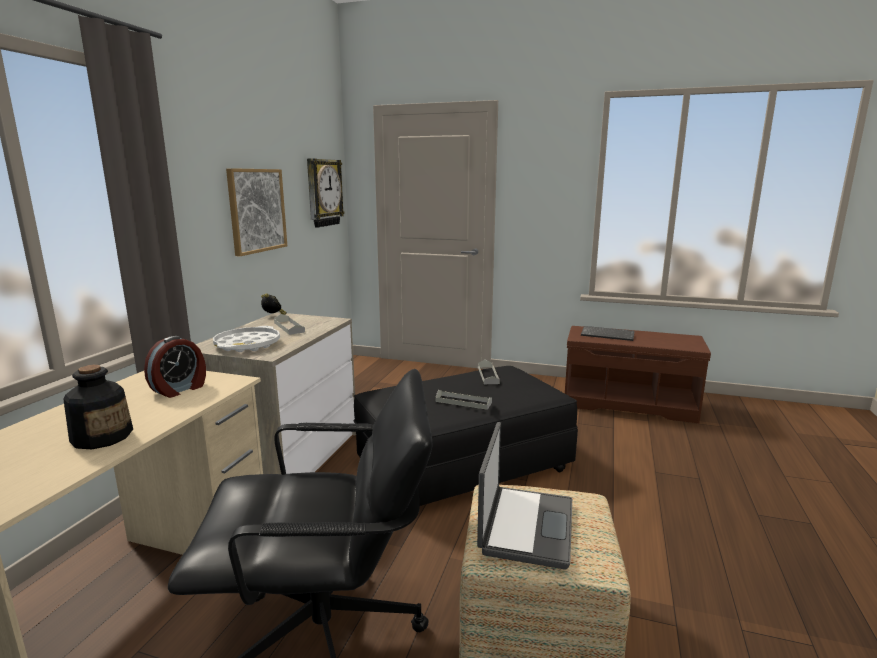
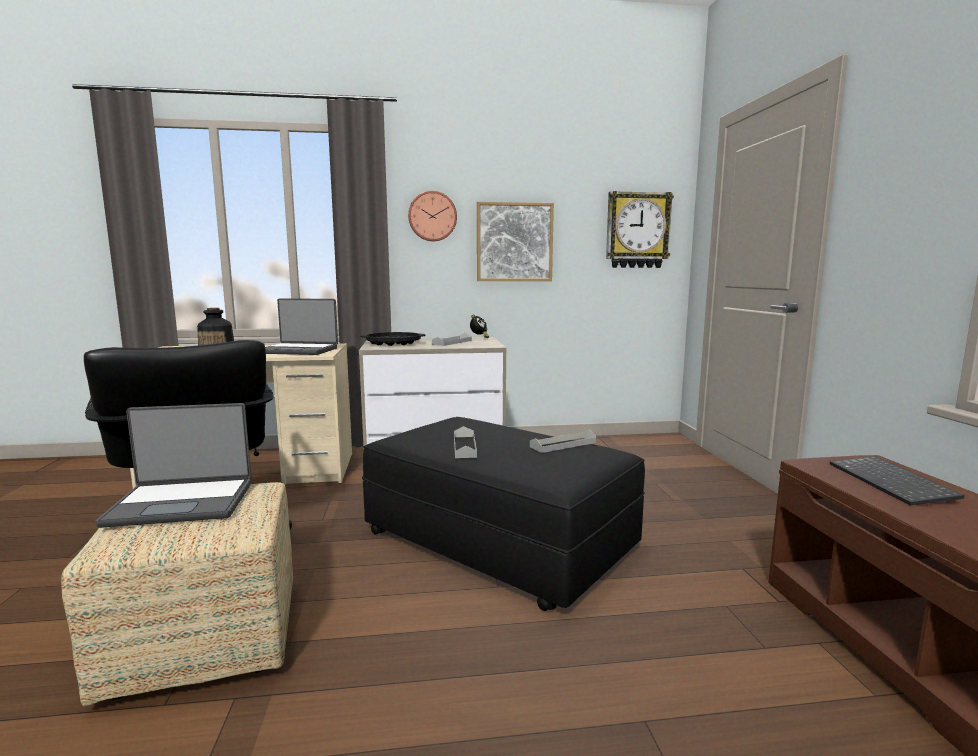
camera: 65 degrees right, 5 degrees down
alarm clock [144,336,206,398] -> laptop [265,298,338,355]
white tray [213,326,280,352] -> black tray [360,332,426,346]
none -> wall clock [408,191,457,241]

